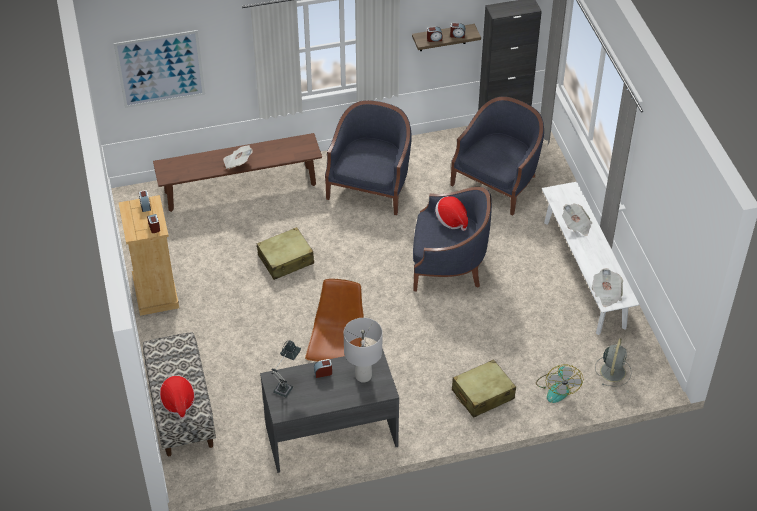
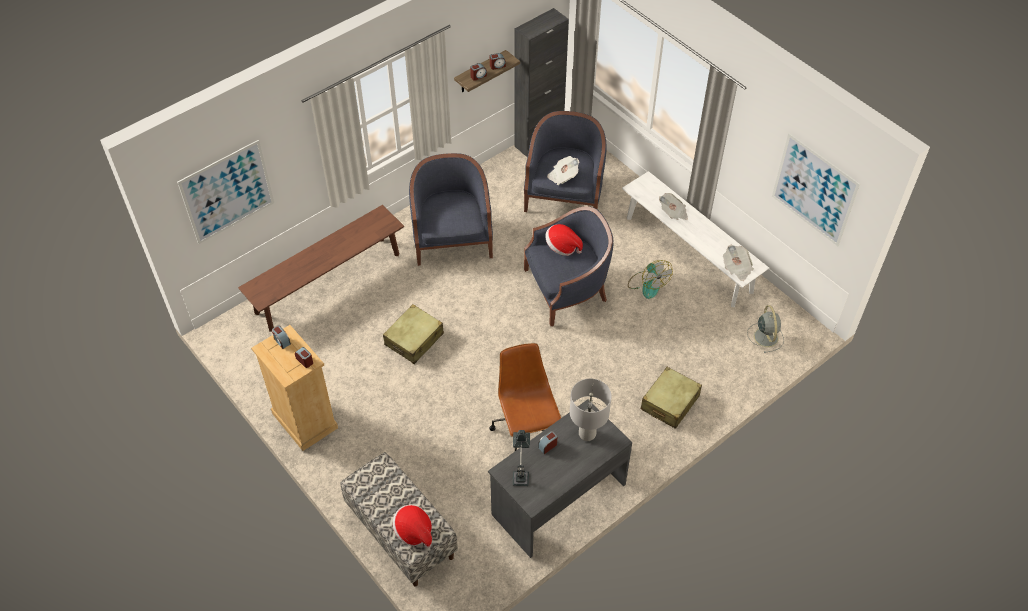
camera: 25 degrees left, 5 degrees up
newspaper [223,145,253,169] -> newspaper moved to [547,156,580,185]
fan [536,364,583,403] -> fan moved to [628,260,673,299]
none -> picture [772,133,860,246]

